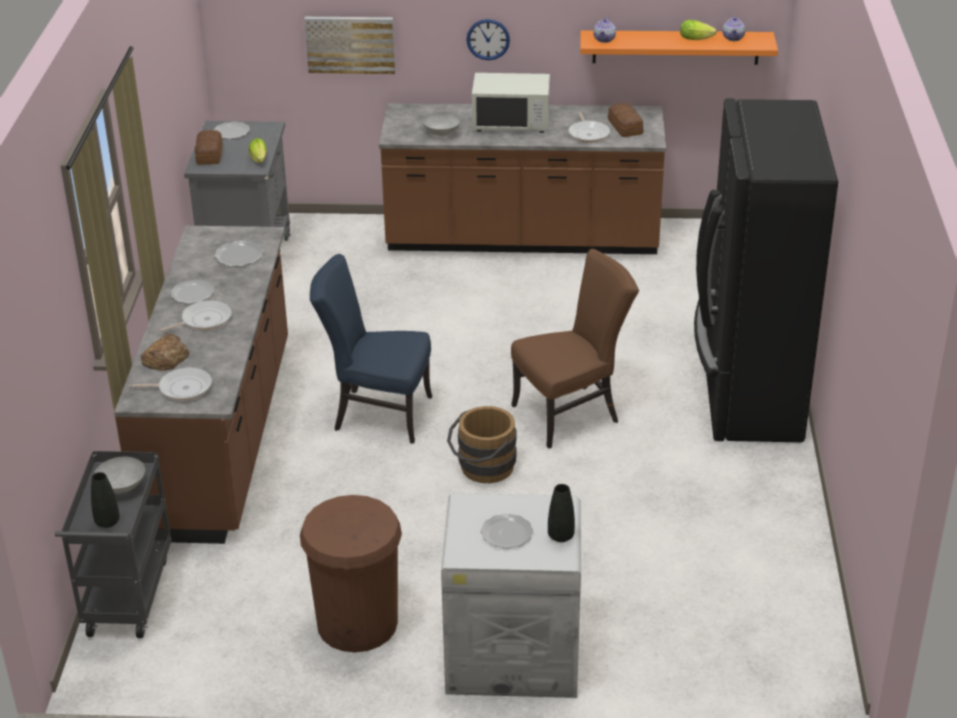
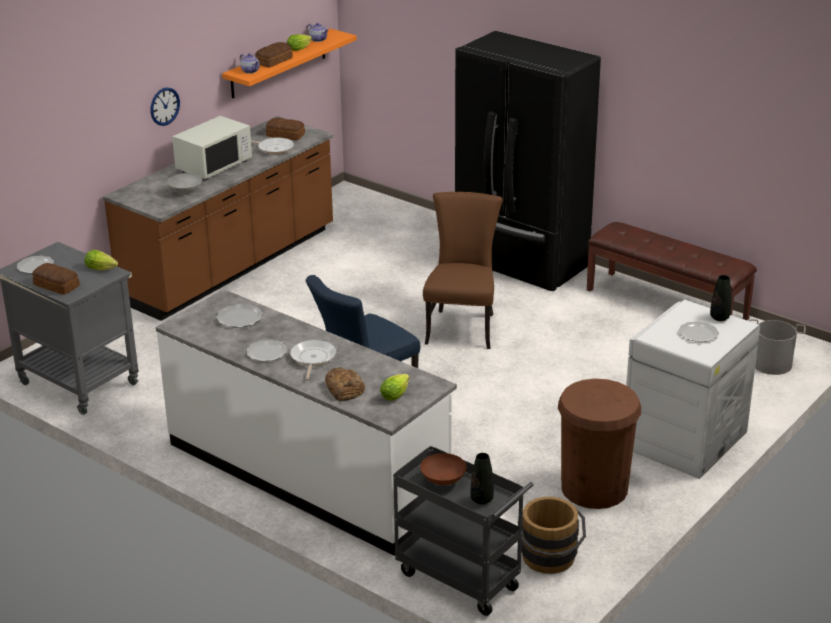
camera: 55 degrees left, 5 degrees down
grey bowl [94,457,145,493] -> brown bowl [420,453,466,485]
brown counter [114,226,288,544] -> white counter [156,289,457,556]
frying pan [129,367,212,401] -> lettuce [380,374,409,401]
picture [304,17,395,74] -> none
brown bucket [447,406,516,483] -> brown bucket moved to [517,497,586,574]
none -> bread [255,42,293,68]
none -> brown bench [587,222,757,320]
none -> grey bucket [749,319,806,375]

